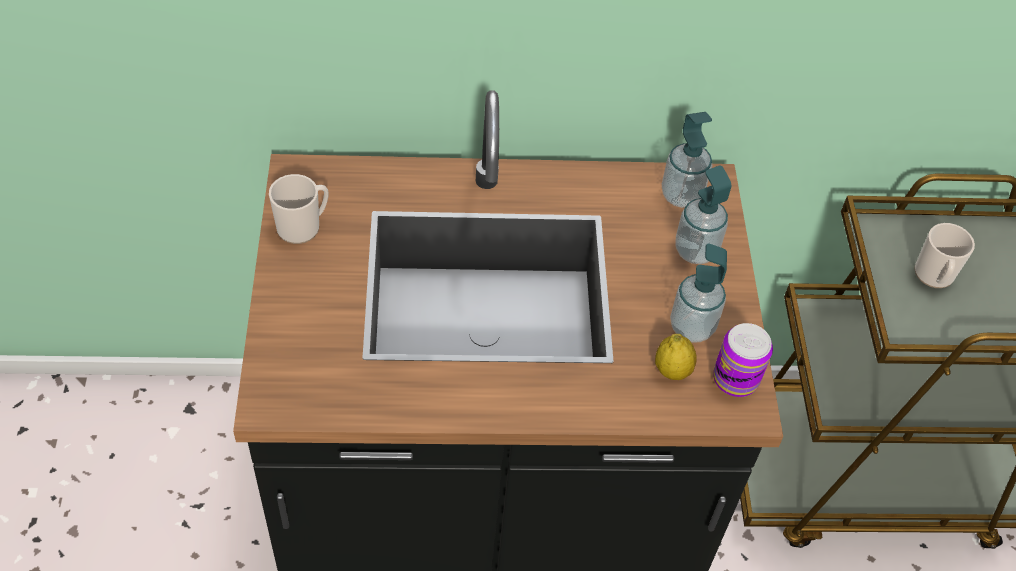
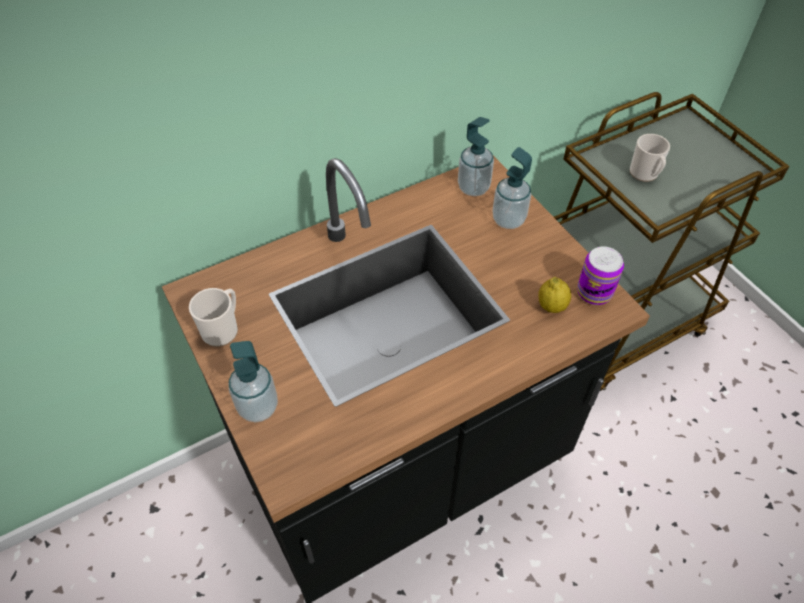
camera: 25 degrees left, 0 degrees up
soap dispenser [670,243,727,343] -> soap dispenser moved to [229,341,278,422]

